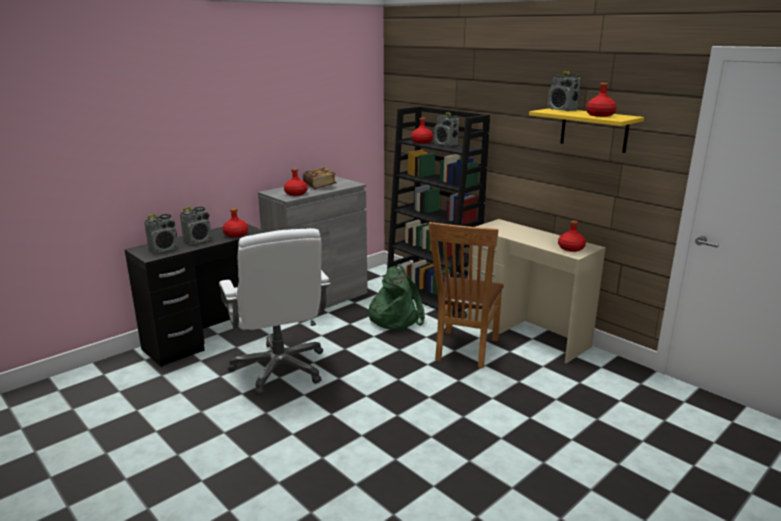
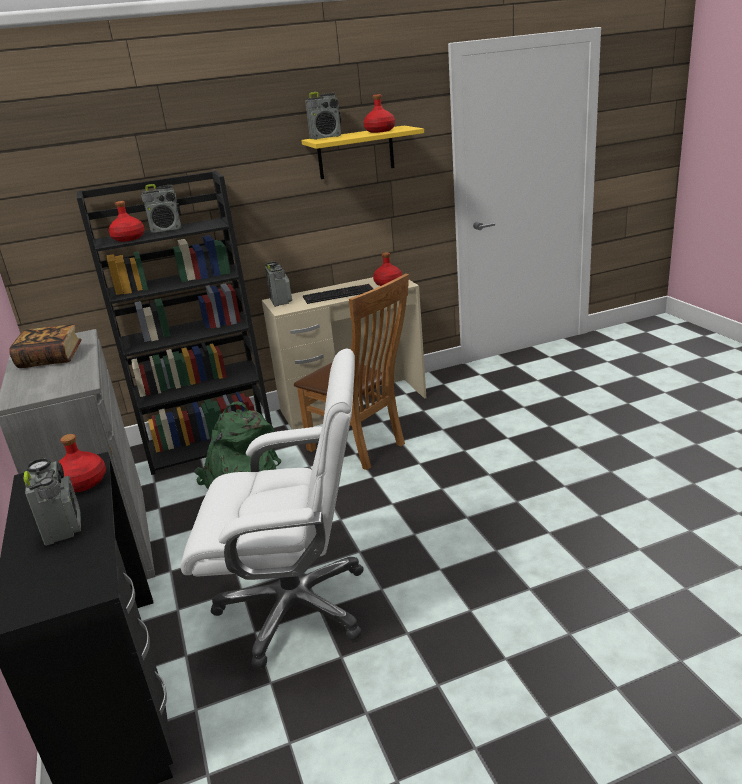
camera: 65 degrees left, 5 degrees up
radio [144,214,178,253] -> radio moved to [265,262,292,307]
red bottle [284,168,308,196] -> none
none -> keyboard [303,284,373,304]

